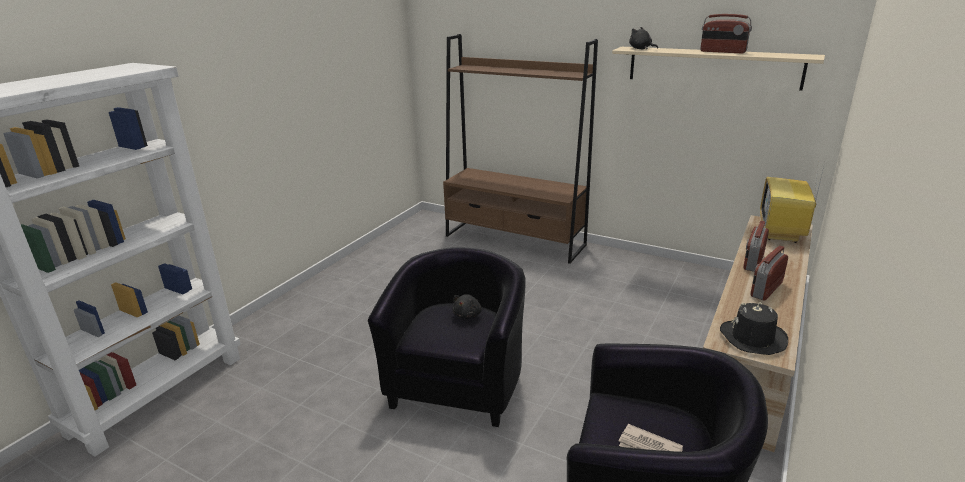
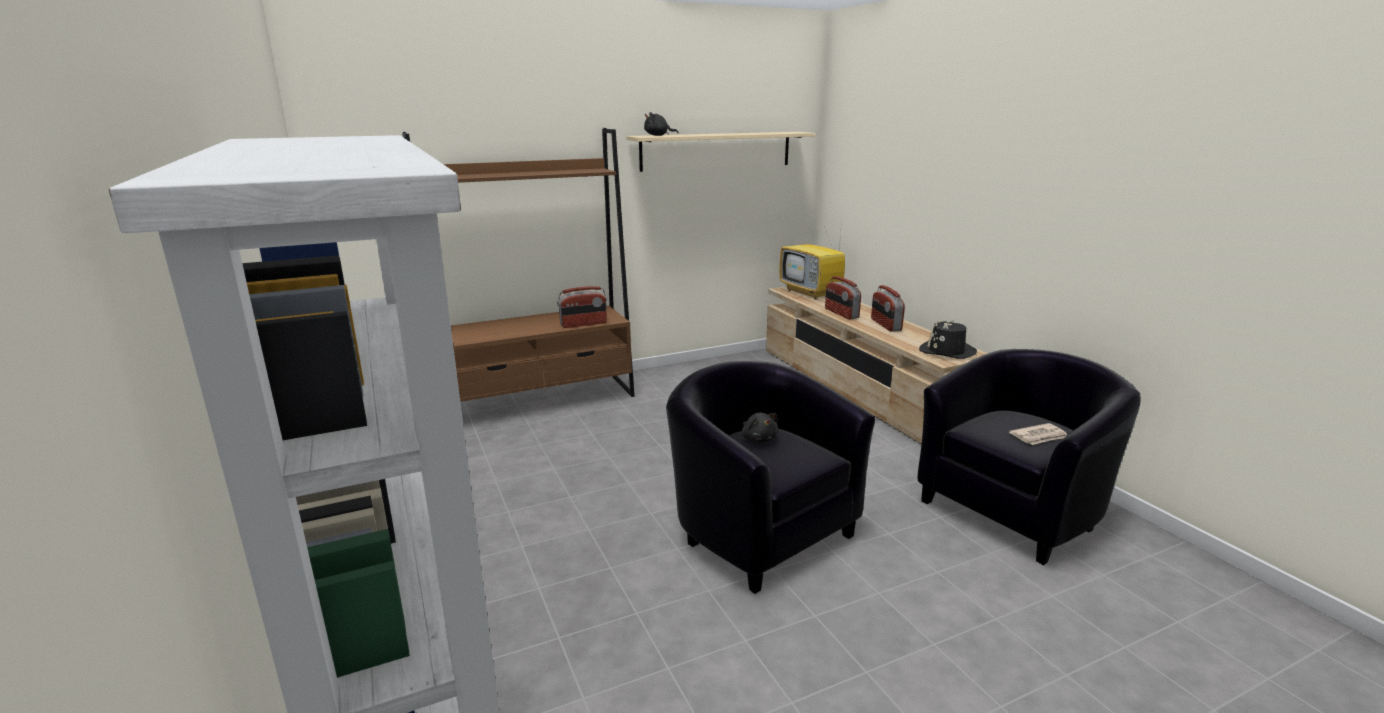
camera: 55 degrees left, 5 degrees down
radio [700,14,752,53] -> radio moved to [557,286,607,328]

